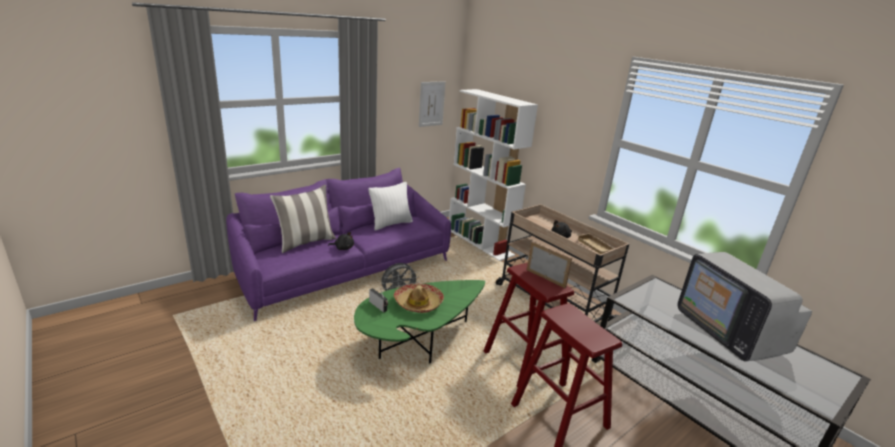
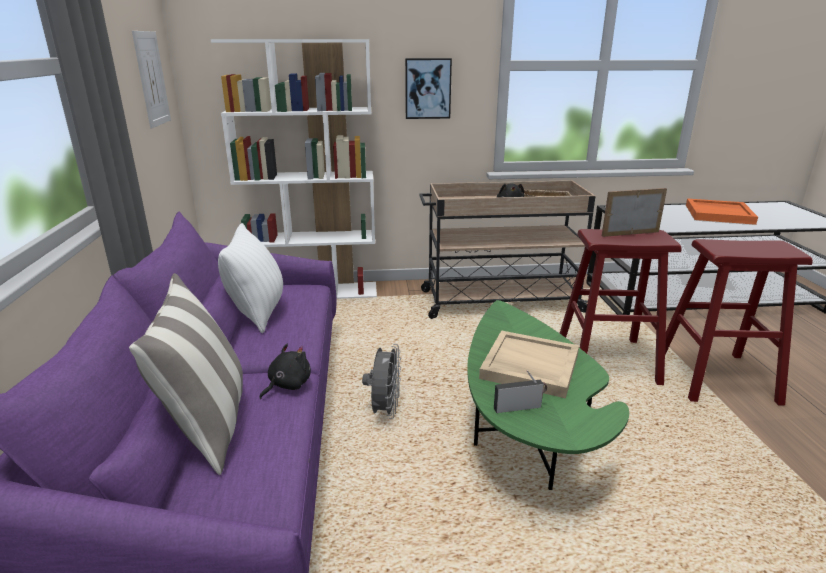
camera: 55 degrees left, 0 degrees up
hat [394,283,444,313] -> beige tray [479,330,579,398]
television [678,252,812,362] -> orange tray [686,198,758,225]
none -> picture [405,58,452,119]

